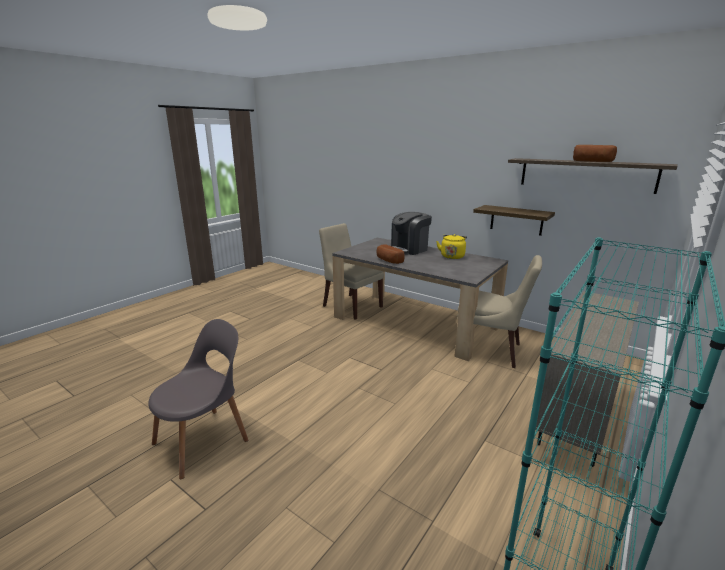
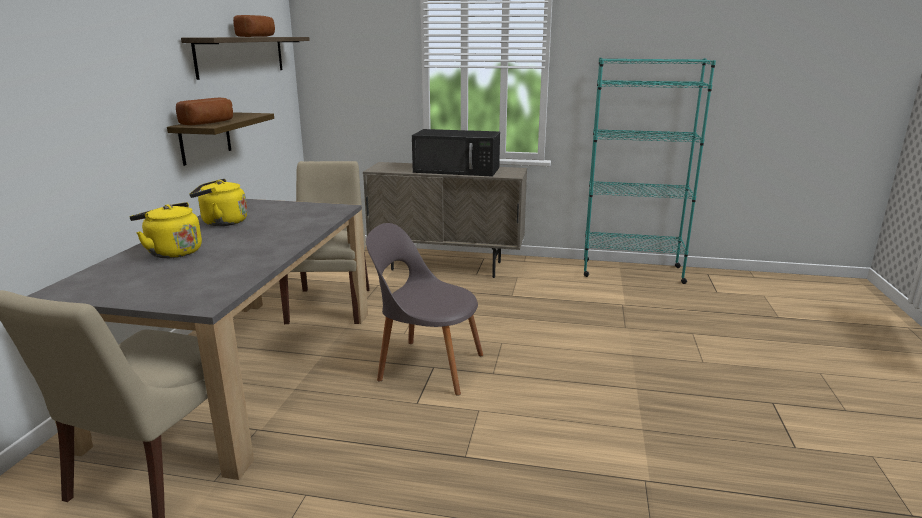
camera: 115 degrees left, 0 degrees up
grey chair [148,319,248,479] -> grey chair moved to [366,223,483,395]
bread [377,244,404,264] -> bread moved to [176,98,233,125]
coffee machine [391,212,432,255] -> yellow kettle [130,202,202,258]
none -> black microwave [412,129,500,177]

